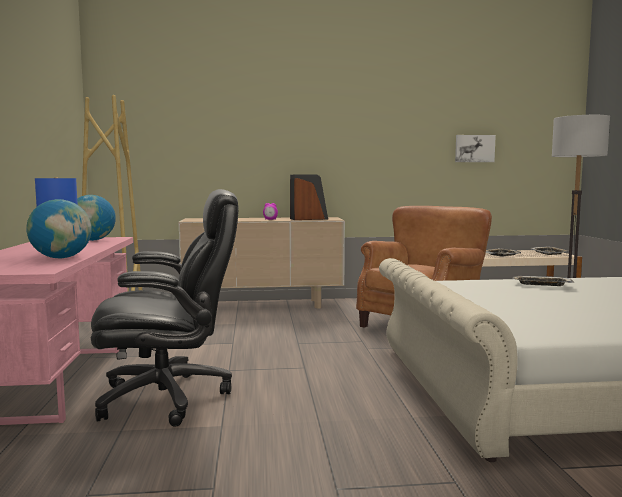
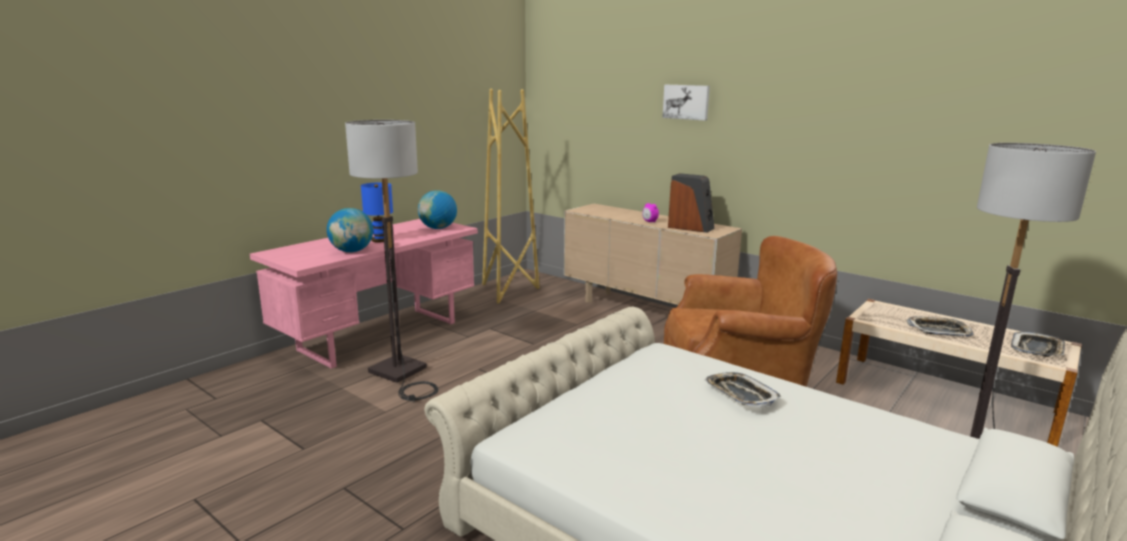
camera: 45 degrees right, 10 degrees up
black office chair [91,189,238,427] -> floor lamp [345,120,438,402]
picture [455,135,496,162] -> picture moved to [662,85,710,121]

